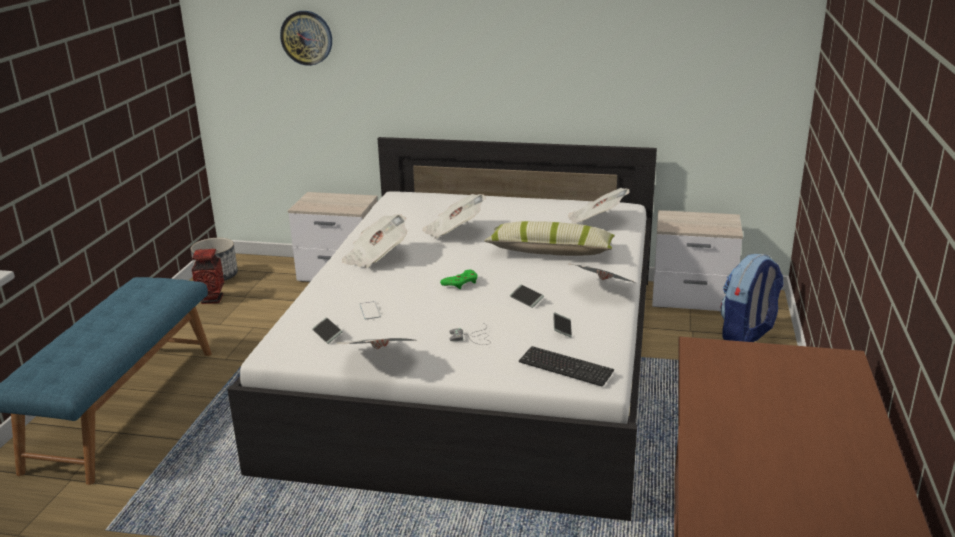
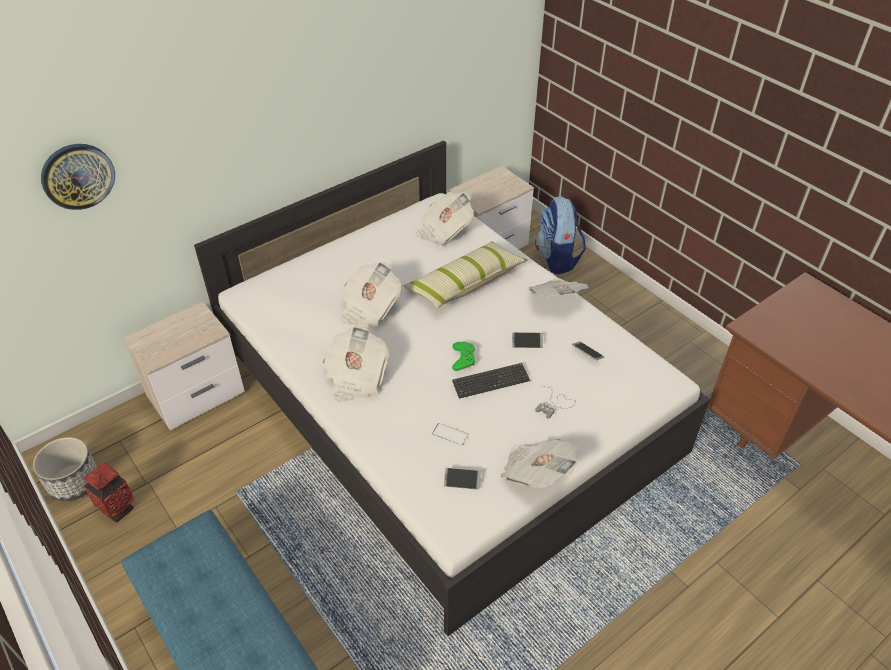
camera: 50 degrees left, 20 degrees up
keyboard [519,346,614,387] -> keyboard moved to [452,363,530,399]

